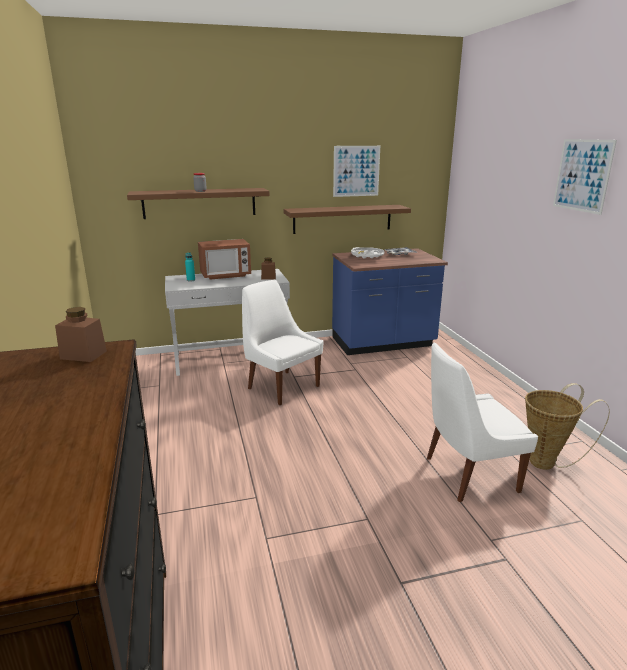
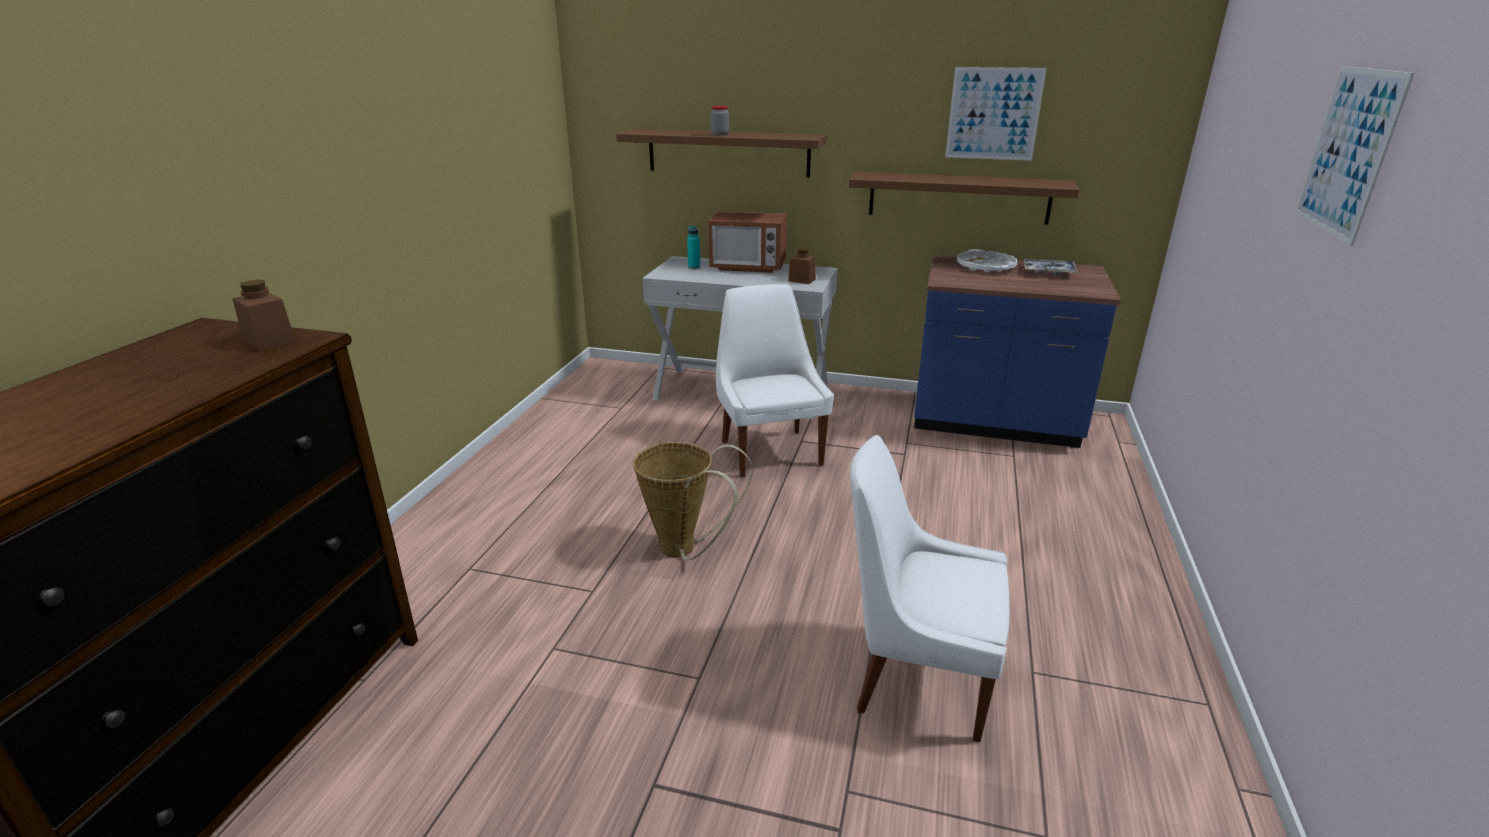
camera: 30 degrees right, 5 degrees up
basket [525,383,610,470] -> basket moved to [633,442,753,560]

